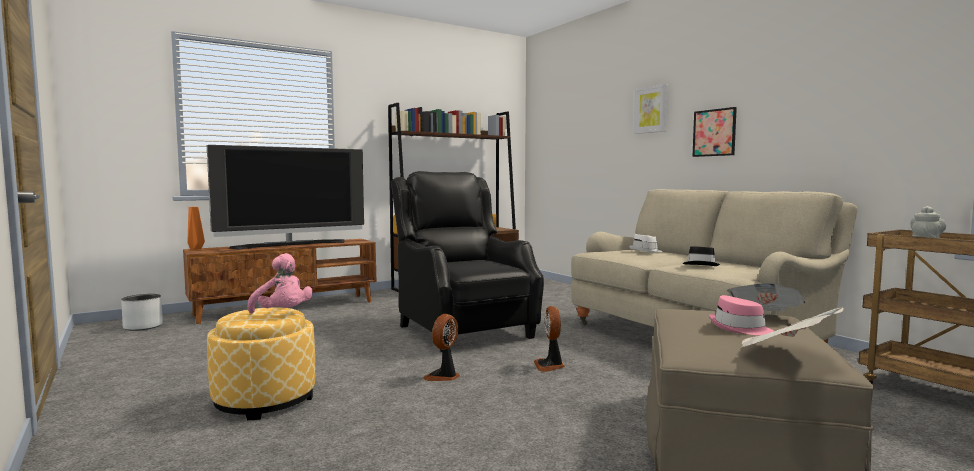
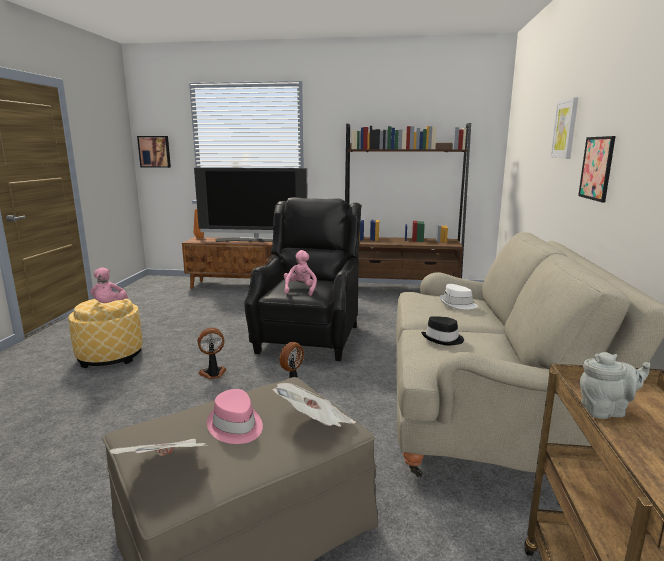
camera: 40 degrees right, 10 degrees up
grey planter [121,294,163,331] -> none
none -> picture [137,136,171,168]
none -> pink plush toy [284,250,317,296]

